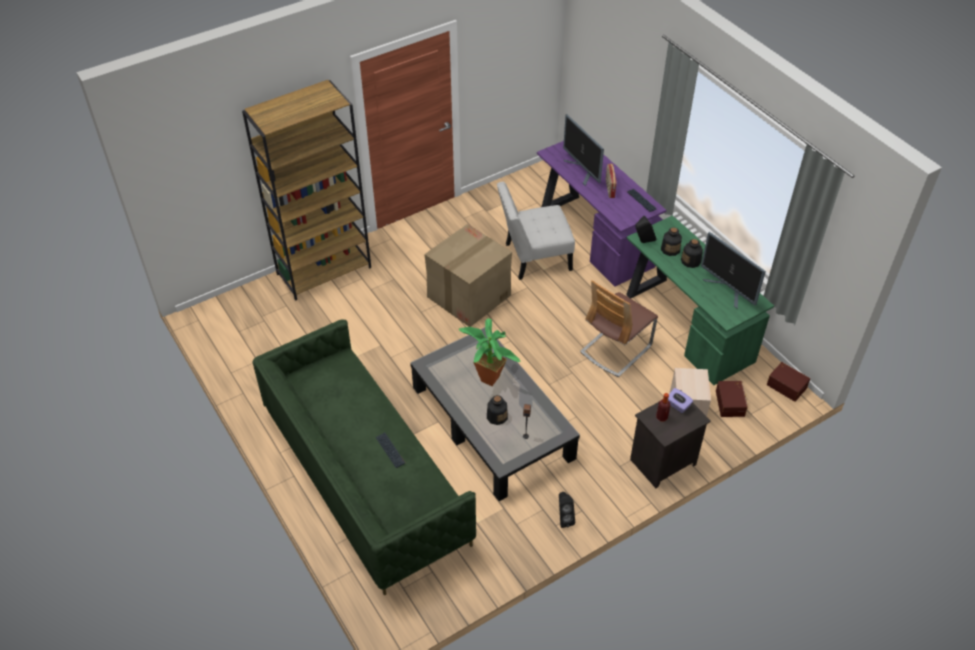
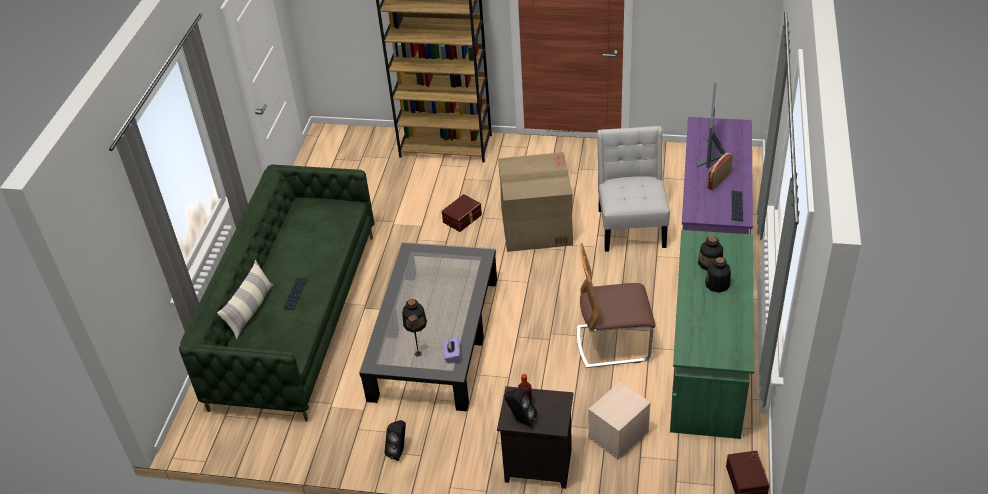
camera: 45 degrees right, 5 degrees down
potted plant [459,318,521,386] -> none
white chair [497,182,575,280] -> white chair turned 60 degrees clockwise [597,126,670,252]
black speaker [635,216,656,243] -> black speaker moved to [505,388,537,427]
purple tissue box [668,388,693,413] -> purple tissue box moved to [443,337,460,363]
monitor [701,232,766,309] -> none
brown storage box [716,381,748,417] -> brown storage box moved to [442,194,482,232]
none -> pillow [217,260,273,340]

